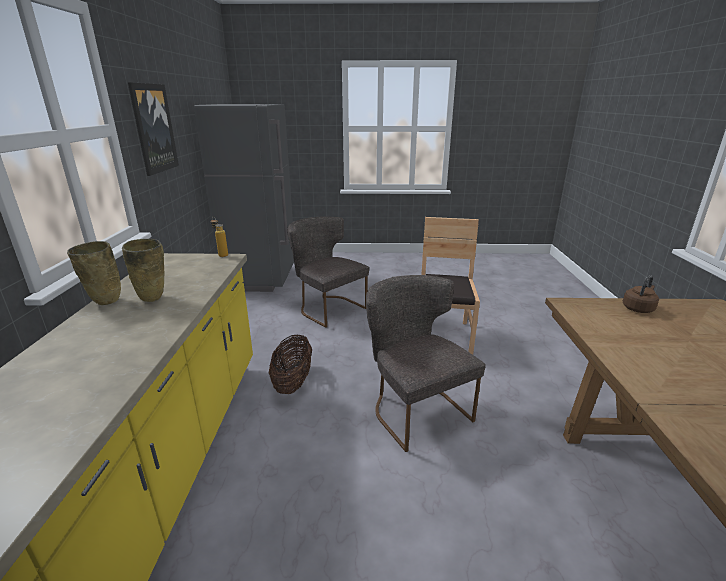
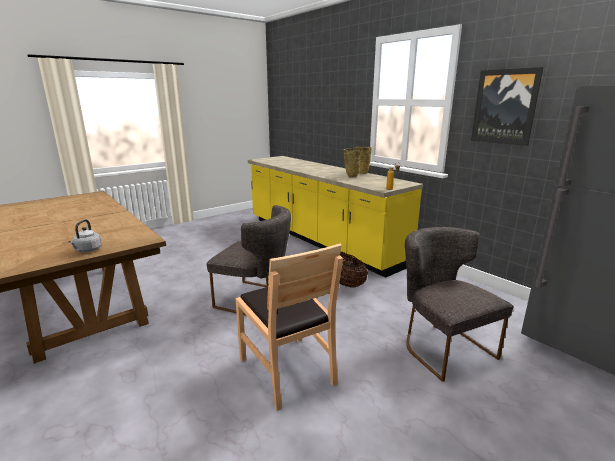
camera: 140 degrees right, 5 degrees down
grey chair [287,216,369,328] -> grey chair turned 120 degrees counterclockwise [405,227,513,382]
brown kettle [623,275,659,313] -> grey kettle [68,220,102,252]

